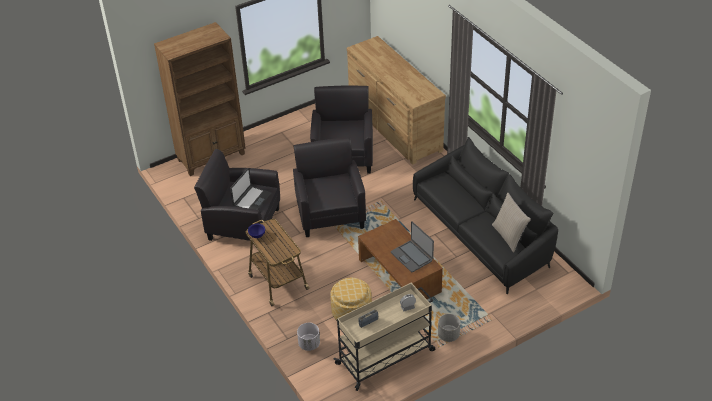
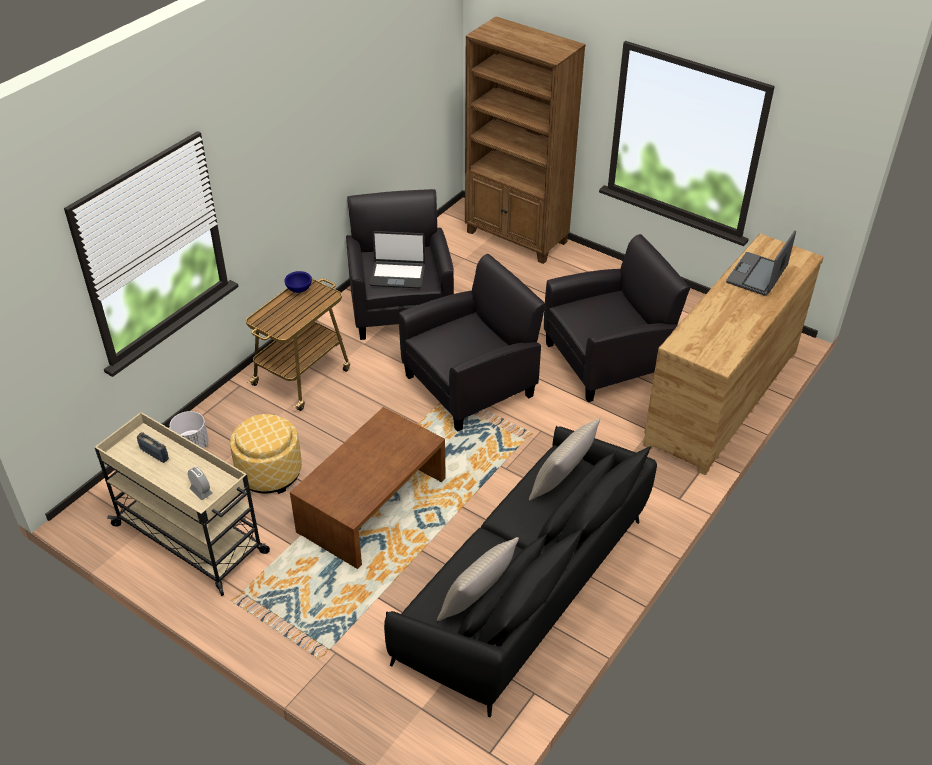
camera: 65 degrees right, 0 degrees up
laptop [391,221,434,272] -> laptop moved to [726,230,796,296]
grey planter [438,314,460,342] -> none
none -> beige pillow [529,418,600,501]

